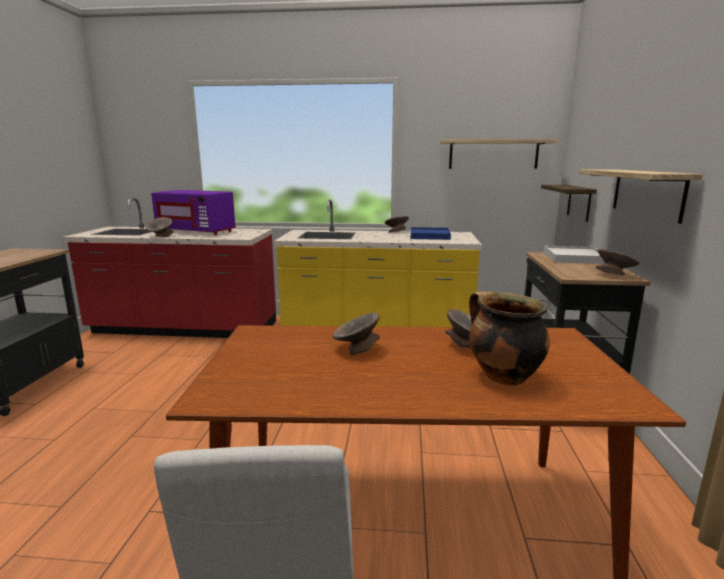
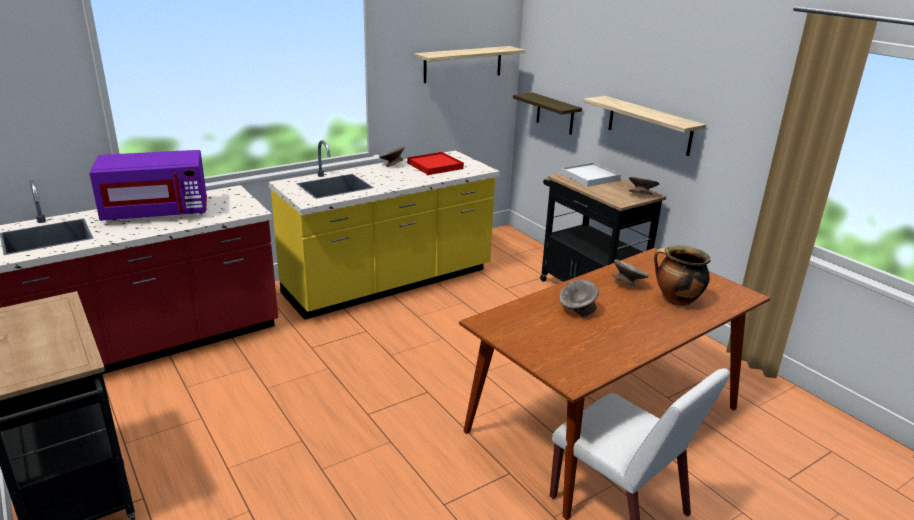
camera: 40 degrees left, 10 degrees up
grey bowl [146,217,173,237] -> none
blue tray [411,227,451,240] -> red tray [407,152,464,175]

